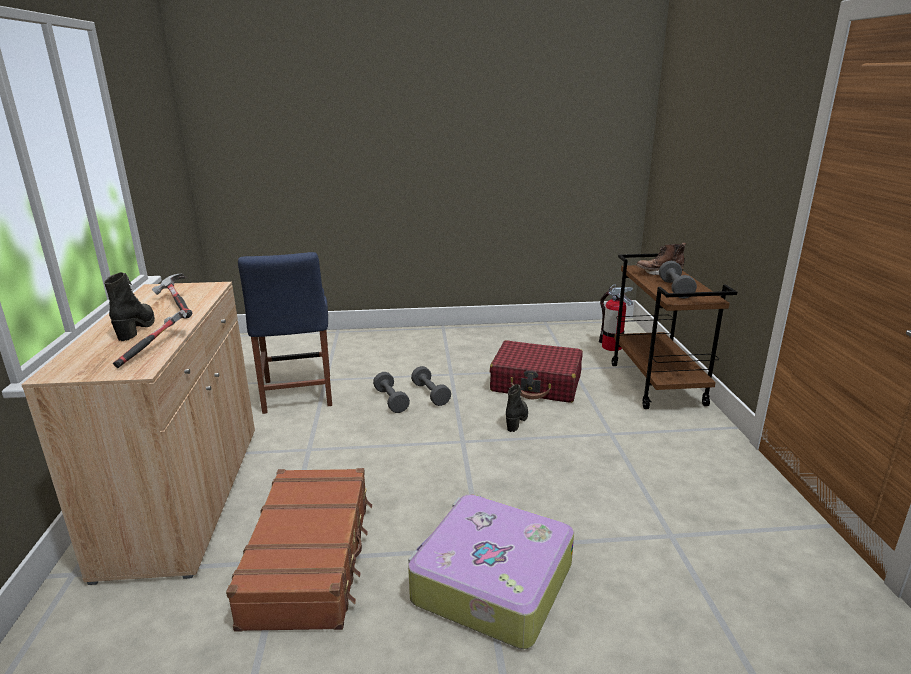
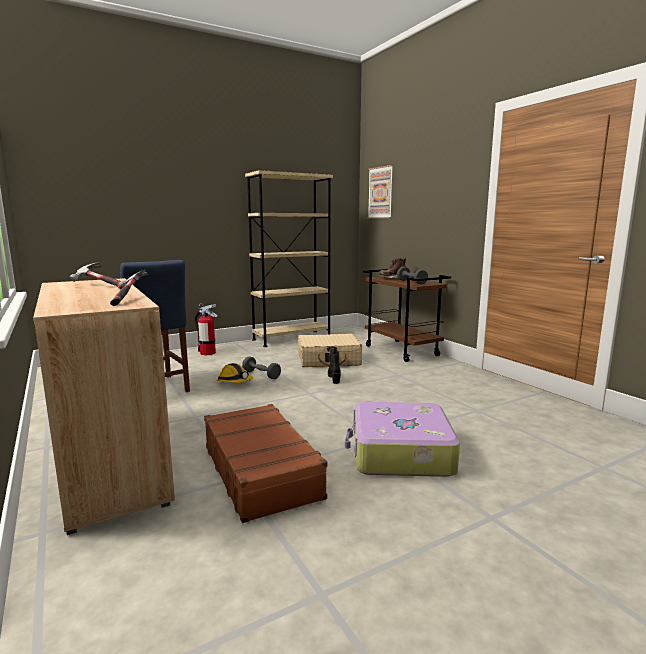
camera: 25 degrees left, 10 degrees down
black boot [104,272,155,341] -> none
grey dumbbell [373,372,410,413] -> hard hat [216,363,253,383]
red suitcase [490,340,583,403] -> beige suitcase [298,334,362,367]
fire extinguisher [599,285,633,351] -> fire extinguisher moved to [195,303,217,355]
none -> beige bookcase [245,170,333,347]
none -> picture [368,165,393,218]

